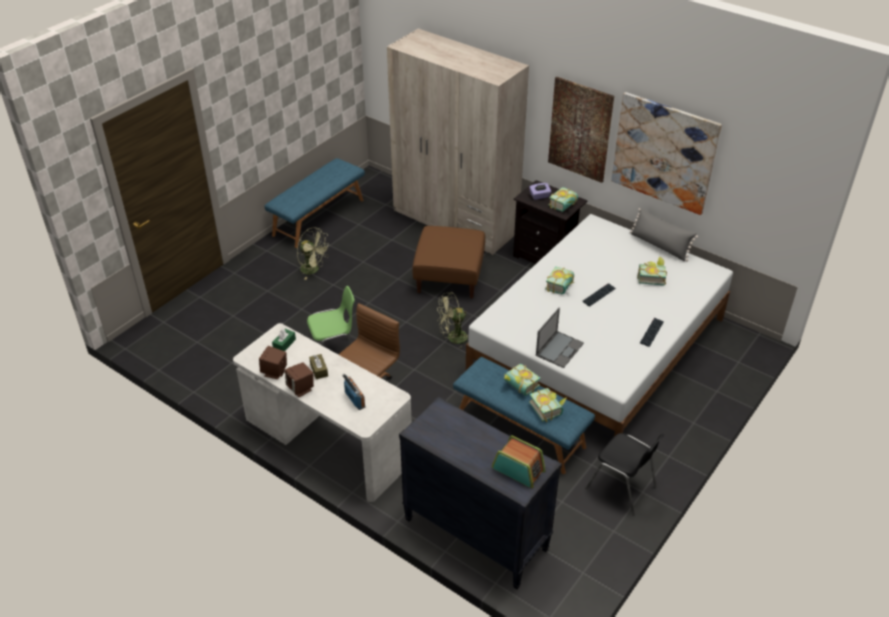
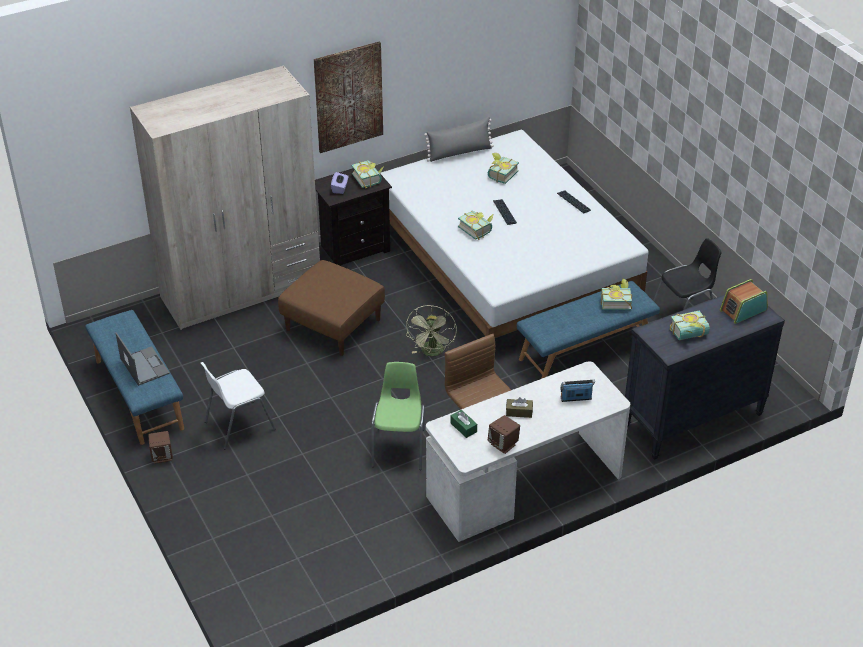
camera: 65 degrees left, 0 degrees up
brown speaker [285,362,314,397] -> brown speaker moved to [148,431,173,464]
green fan [297,227,330,280] -> white chair [201,362,276,450]
book [504,363,541,396] -> book moved to [670,310,710,340]
laptop [536,308,584,368] -> laptop moved to [116,332,170,386]
picture [611,92,722,215] -> none

